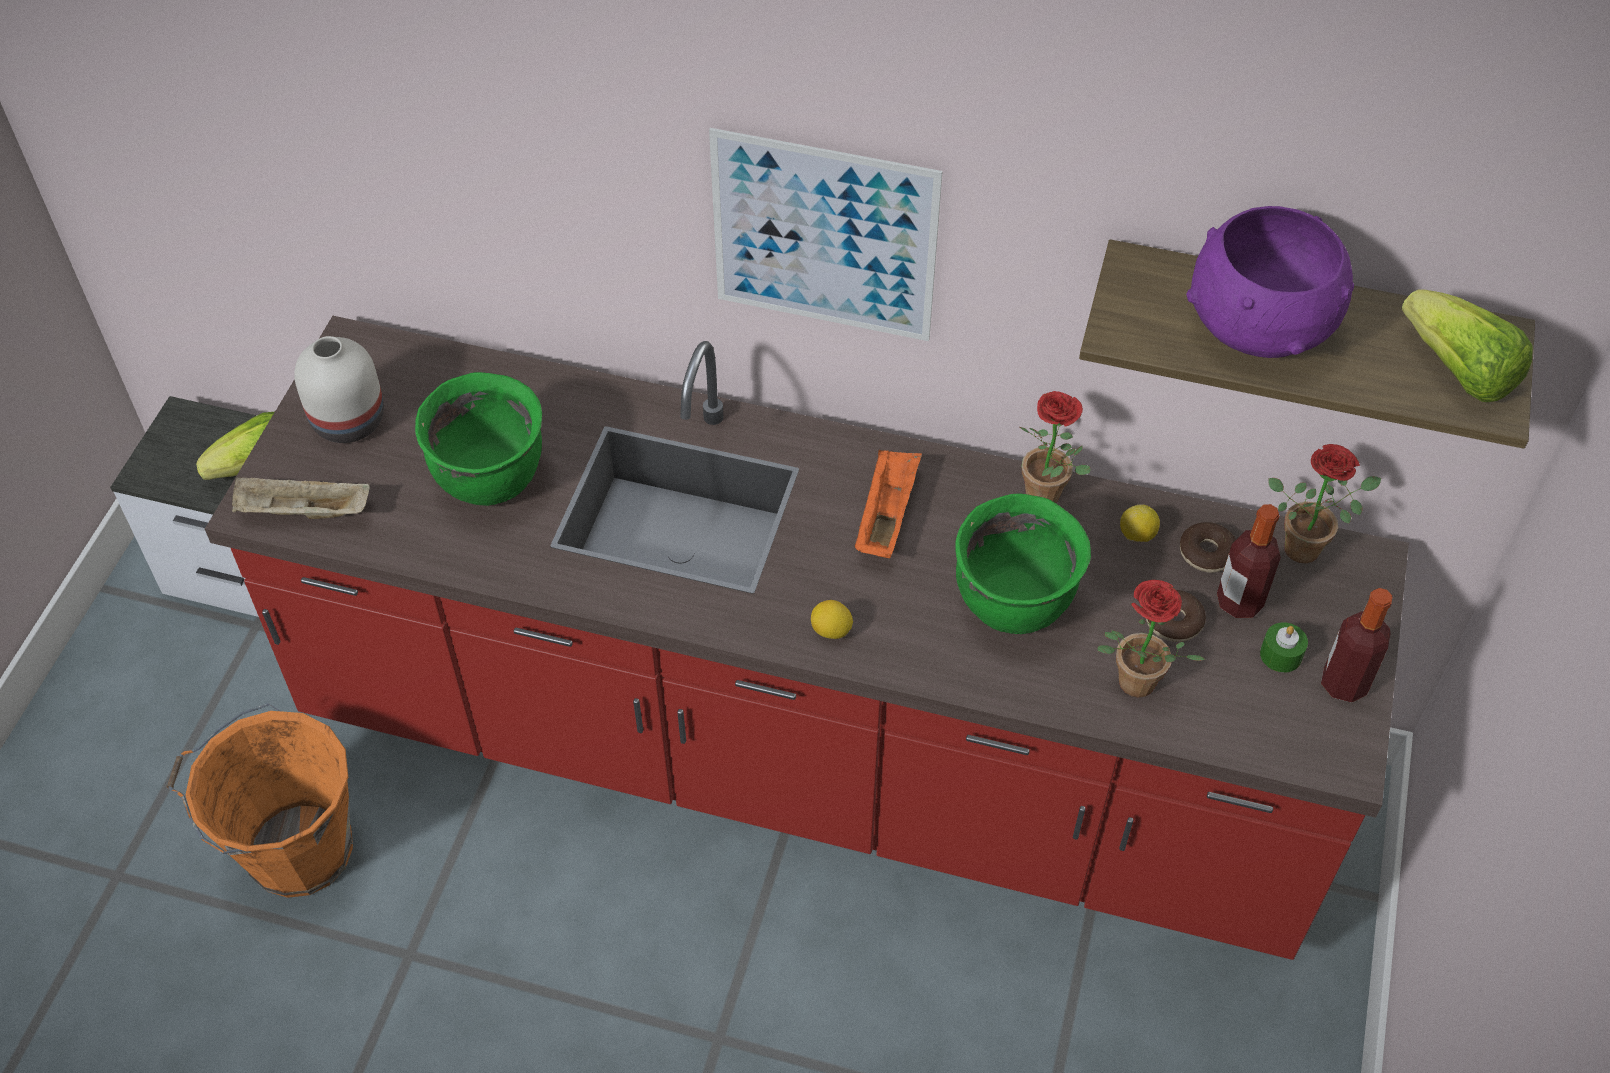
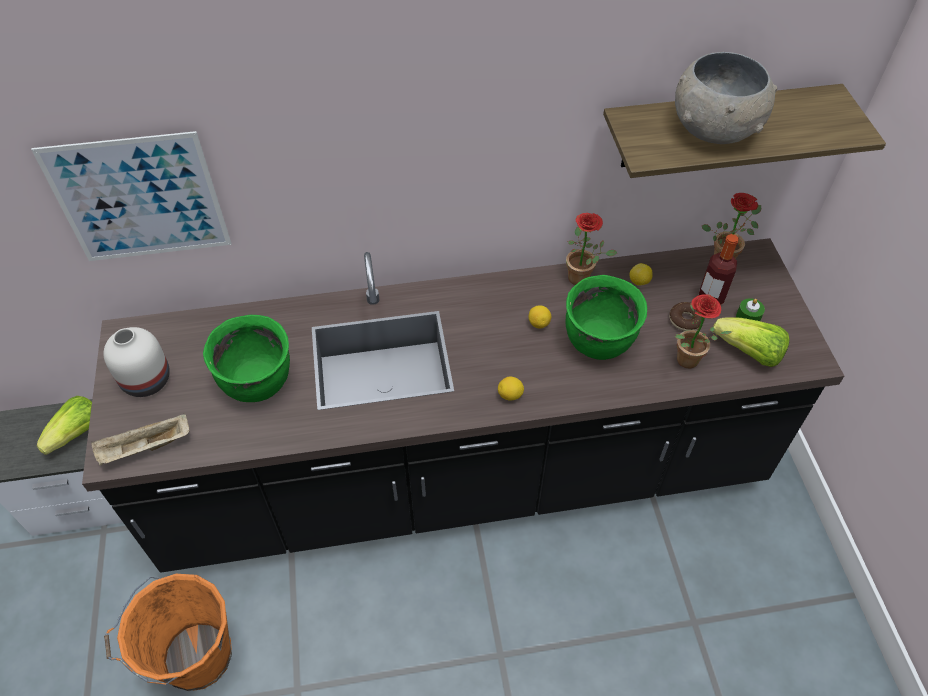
camera: 25 degrees left, 0 degrees up
red counter [205,316,1409,960] -> black counter [82,238,844,573]
picture [709,128,943,341] -> picture moved to [31,131,232,261]
orange tray [855,450,922,558] -> none
donut [1180,522,1236,573] -> none
purple bowl [1186,206,1354,358] -> grey bowl [675,52,777,144]
bottle [1321,588,1392,703] -> none
lettuce [1401,289,1533,402] -> lettuce moved to [713,317,790,367]
none -> lemon [529,306,551,329]

